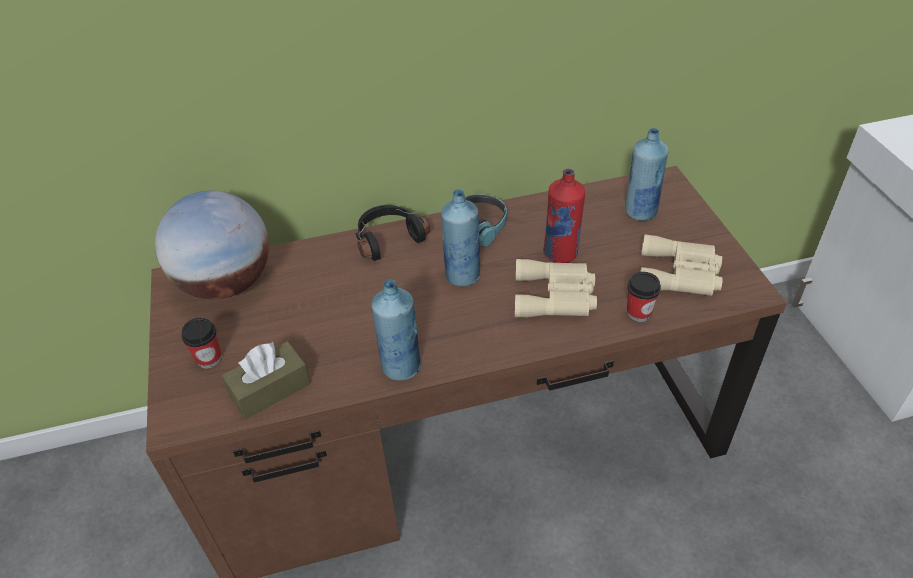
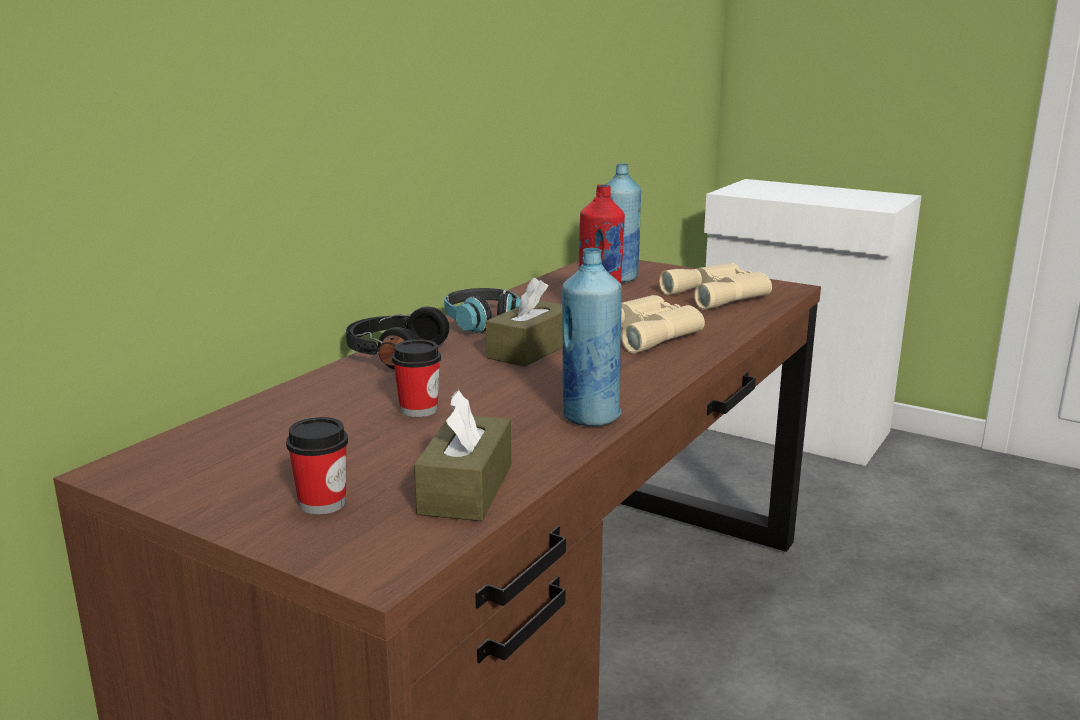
camera: 45 degrees left, 25 degrees down
globe [155,191,269,299] -> none
blue bottle [441,189,481,287] -> brown tissue box [486,277,563,367]
cup [627,272,661,322] -> cup moved to [392,339,441,417]

